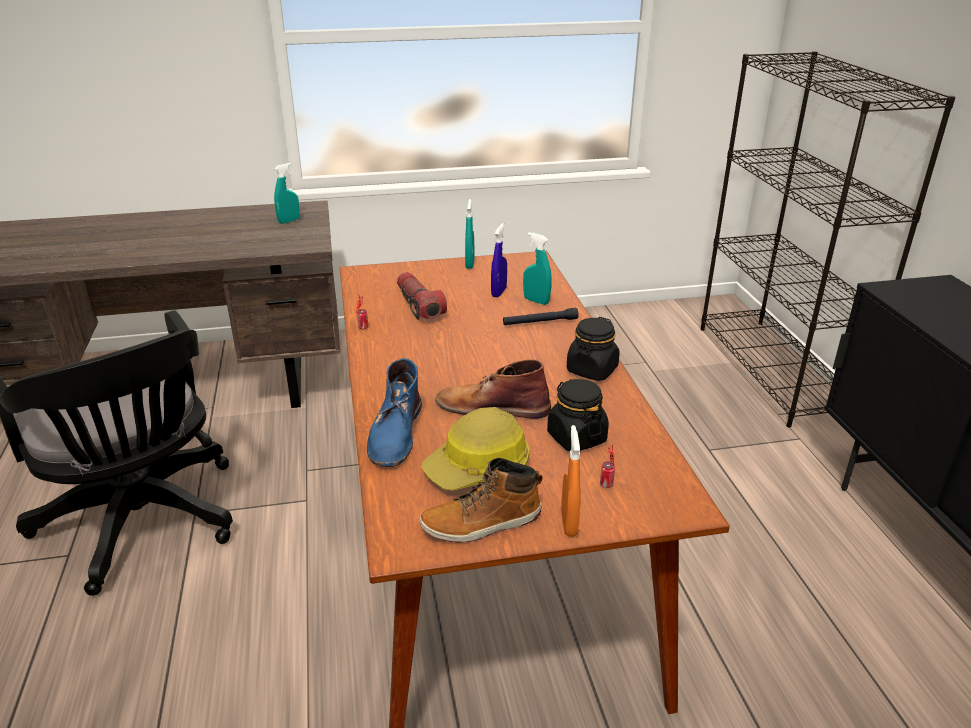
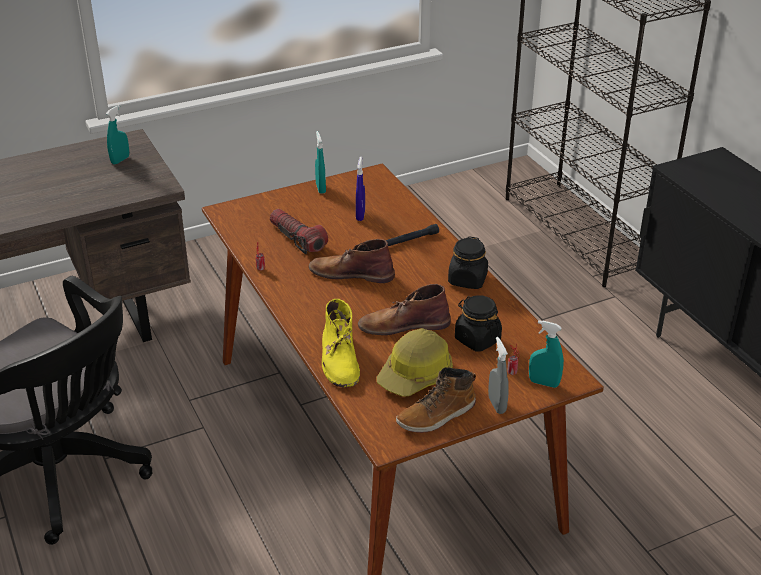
camera: 15 degrees left, 5 degrees up
blue boot [367,358,422,467] -> yellow boot [322,299,360,388]
turquoise spray bottle [523,232,552,305] -> turquoise spray bottle moved to [529,320,564,388]
orange spray bottle [561,425,581,537] -> grey spray bottle [488,337,509,414]
none -> brown boot [309,239,395,283]

